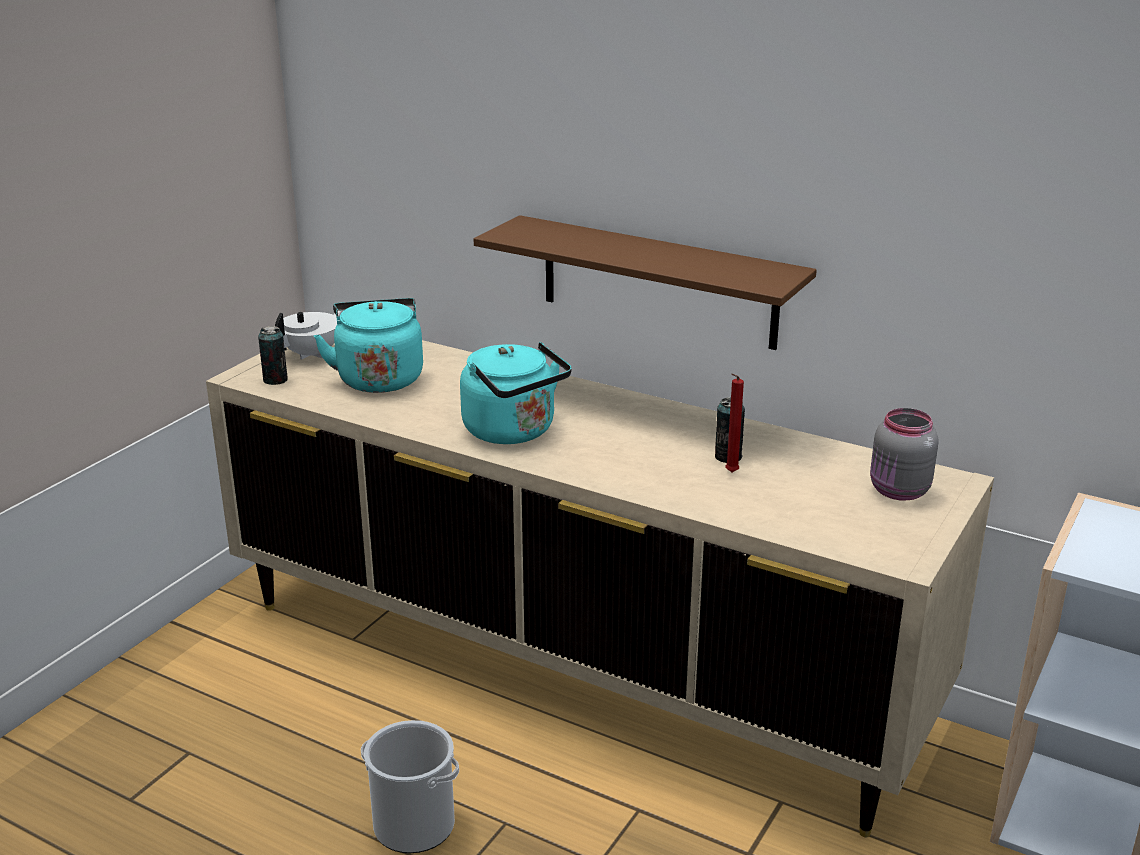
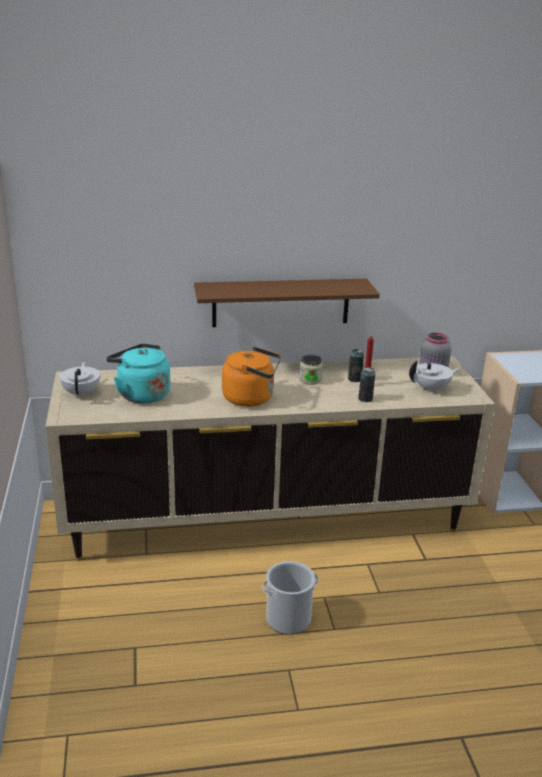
camera: 40 degrees left, 0 degrees up
can [258,326,288,385] -> can moved to [358,367,375,402]
turquoise kettle [460,342,572,444] -> orange kettle [222,347,281,407]
none -> jar [299,355,323,385]
none -> white teapot [409,360,460,394]

